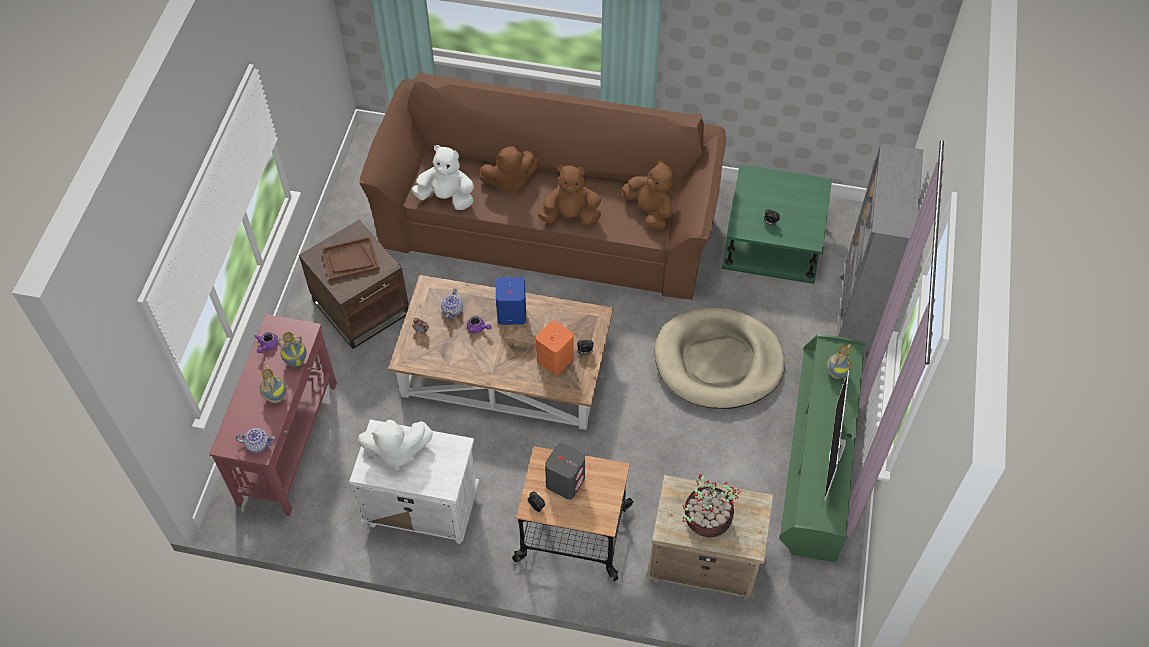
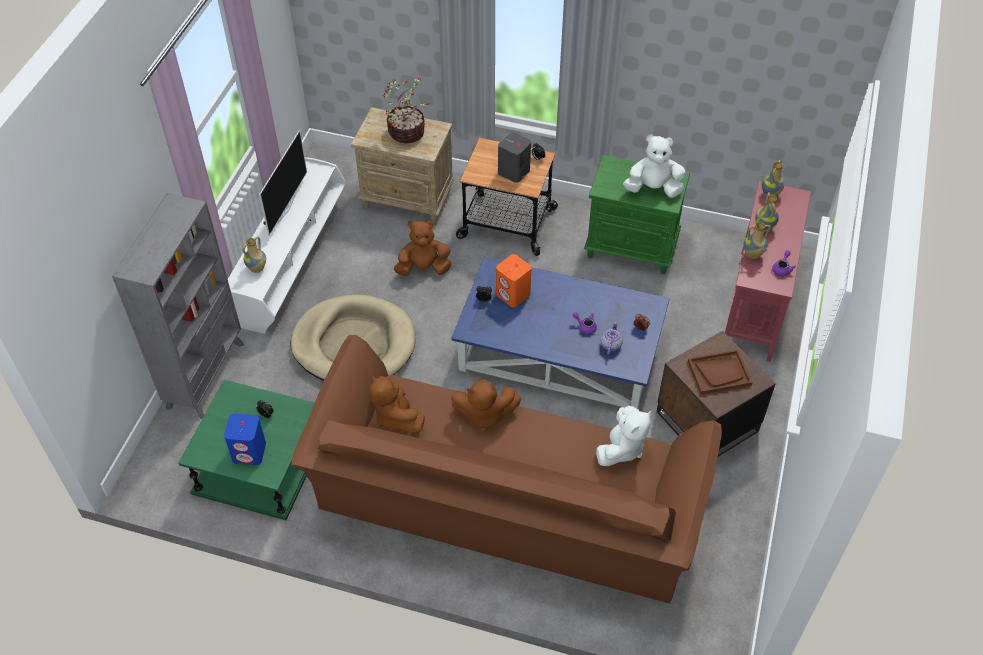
camera: 175 degrees left, 5 degrees down
teapot [235,428,275,453] -> vase [761,160,784,196]
white nightstand [349,419,480,544] -> green nightstand [584,155,690,274]
brown coffee table [388,275,613,430] -> blue coffee table [451,257,670,409]
white plush toy [411,145,474,210] -> white plush toy turned 75 degrees counterclockwise [596,406,652,466]
brown plush toy [480,147,539,195] -> brown plush toy moved to [394,221,451,276]
blue speaker [496,277,526,325] -> blue speaker moved to [224,414,266,465]
green tv stand [779,335,865,563] -> white tv stand [228,157,346,334]

